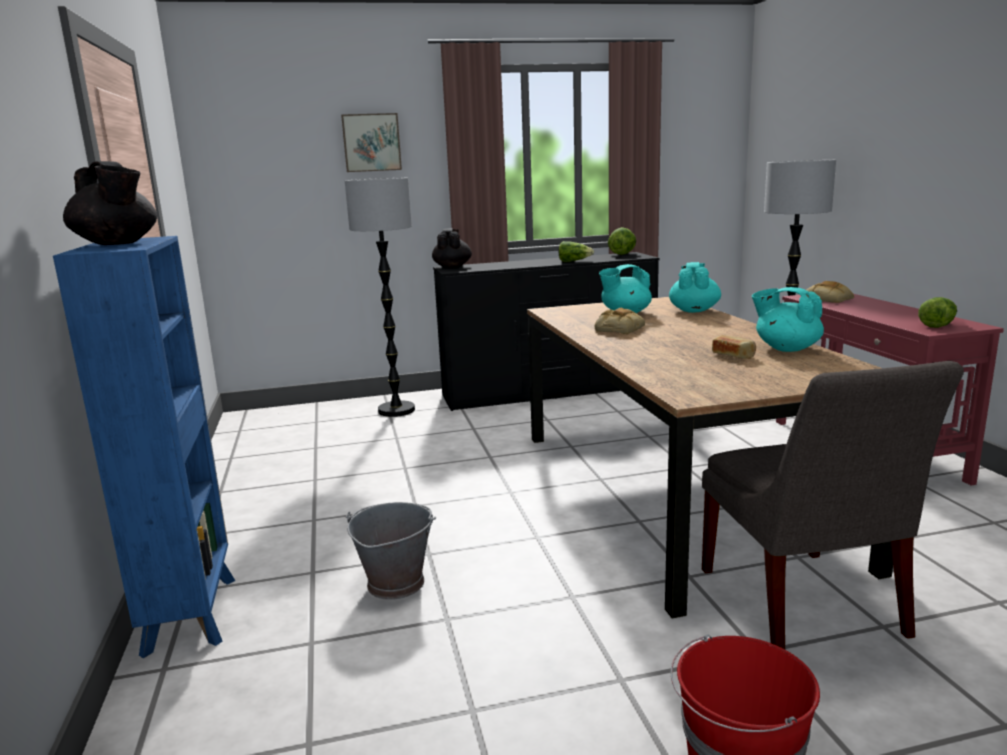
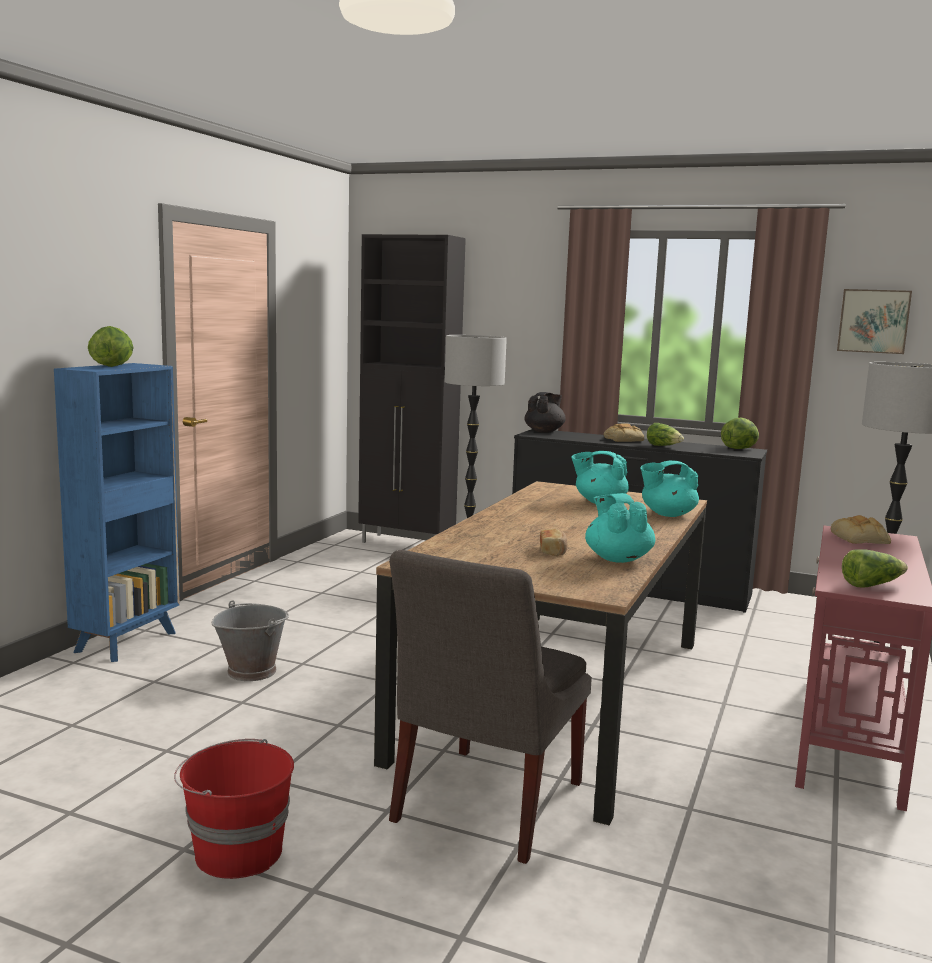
camera: 35 degrees right, 5 degrees down
black teapot [63,161,157,245] -> lettuce [88,326,134,367]
picture [341,113,402,172] -> picture moved to [837,289,912,354]
bread [595,308,645,334] -> bread moved to [604,424,644,442]
turquoise teapot [669,262,721,313] -> turquoise teapot turned 150 degrees counterclockwise [640,461,699,517]
none -> black cabinet [358,234,466,543]

